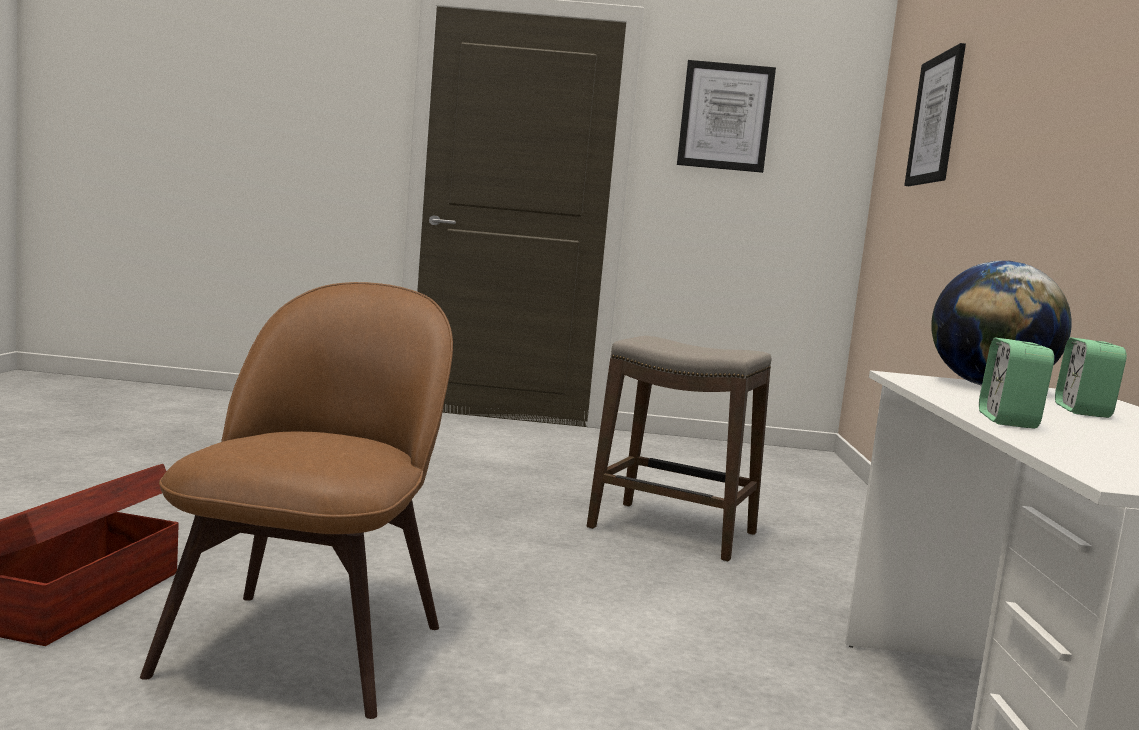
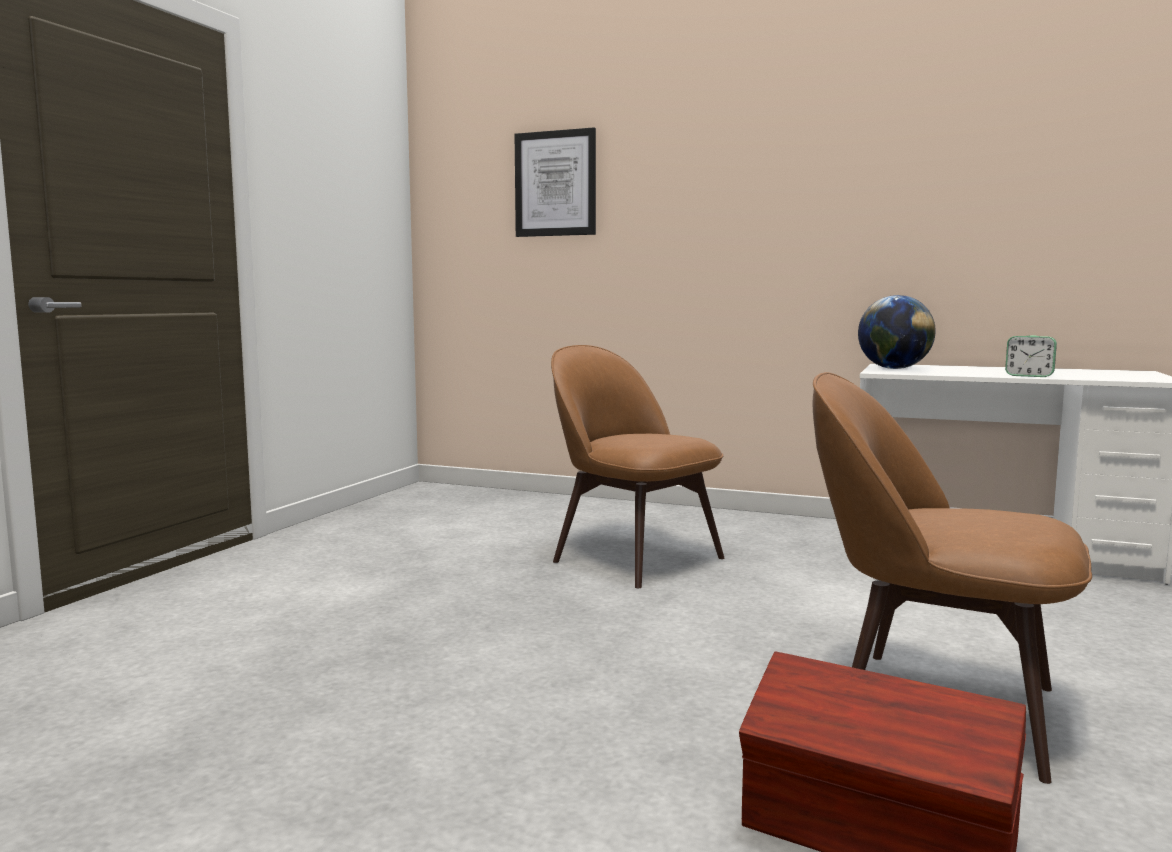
camera: 70 degrees left, 0 degrees up
stool [587,336,771,562] -> brown chair [551,345,725,588]
picture [677,60,776,173] -> none
alarm clock [1055,337,1127,418] -> none

